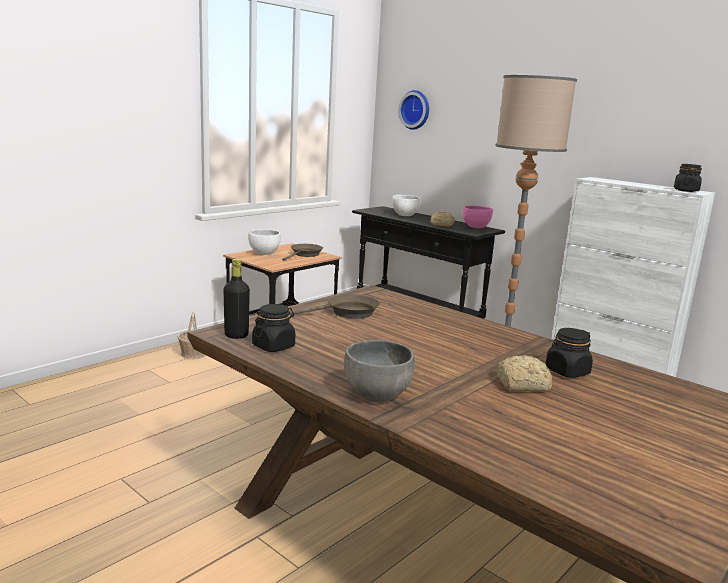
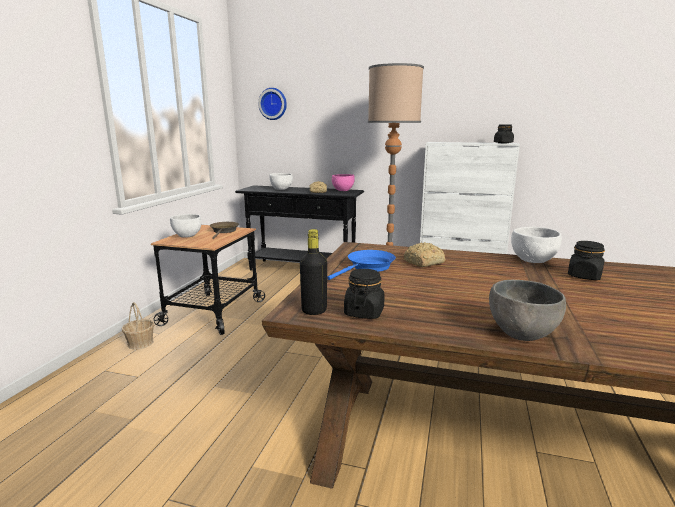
camera: 25 degrees left, 0 degrees up
brown frying pan [290,294,380,319] -> blue frying pan [327,250,396,280]
bread [497,355,552,392] -> bread moved to [404,242,445,267]
none -> white bowl [511,227,562,263]

